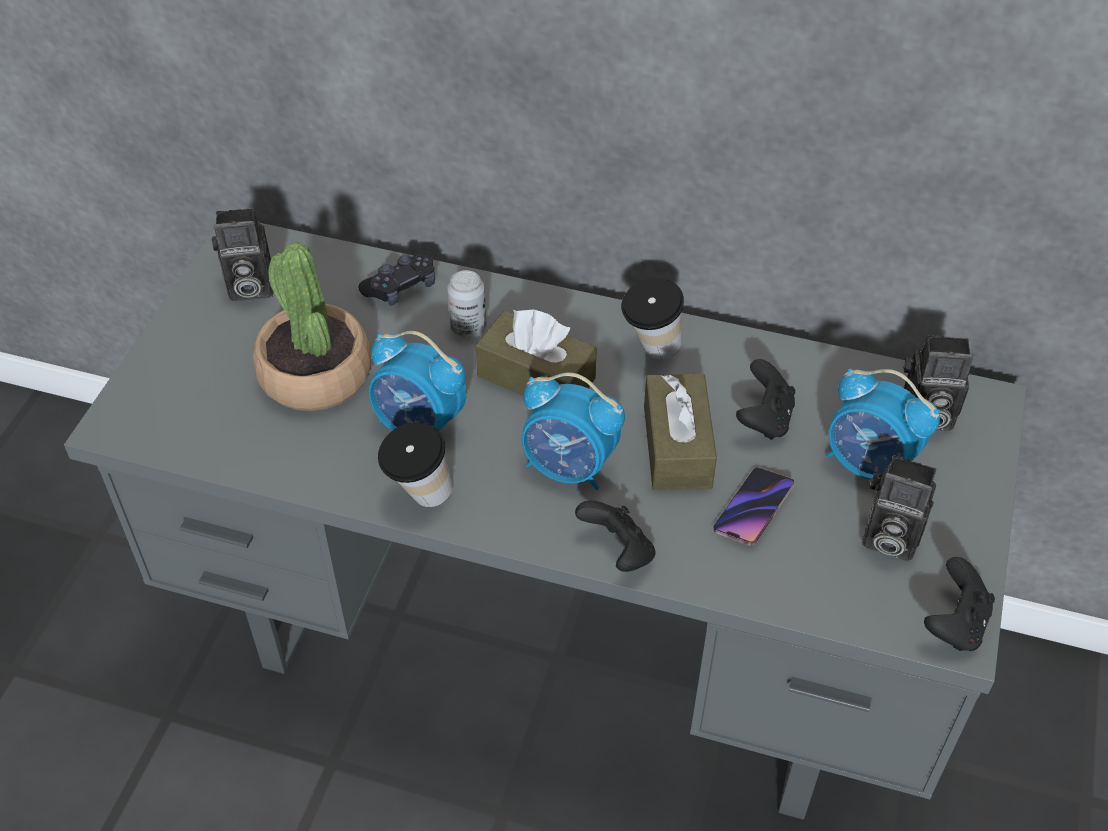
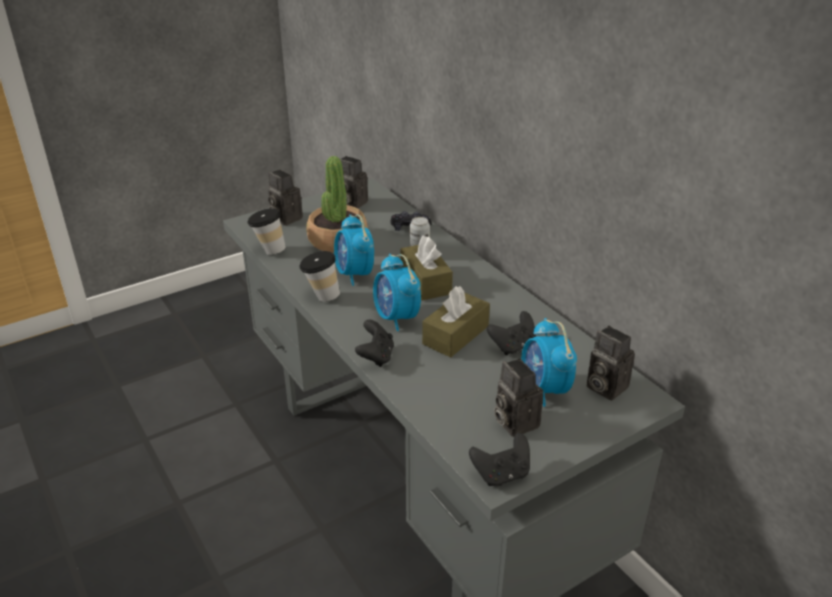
camera: 40 degrees right, 15 degrees down
cup [621,278,684,359] -> cup moved to [247,208,286,255]
phone [713,467,794,545] -> none
none -> camera [268,170,303,226]

